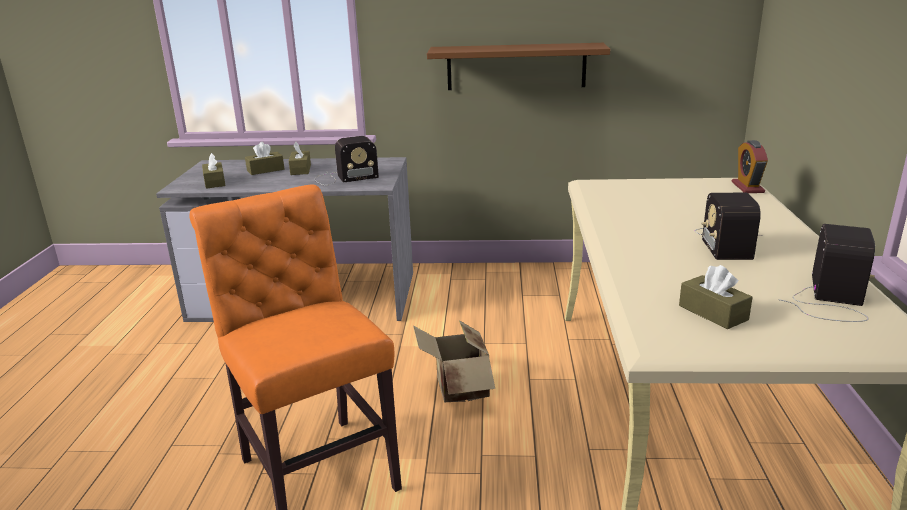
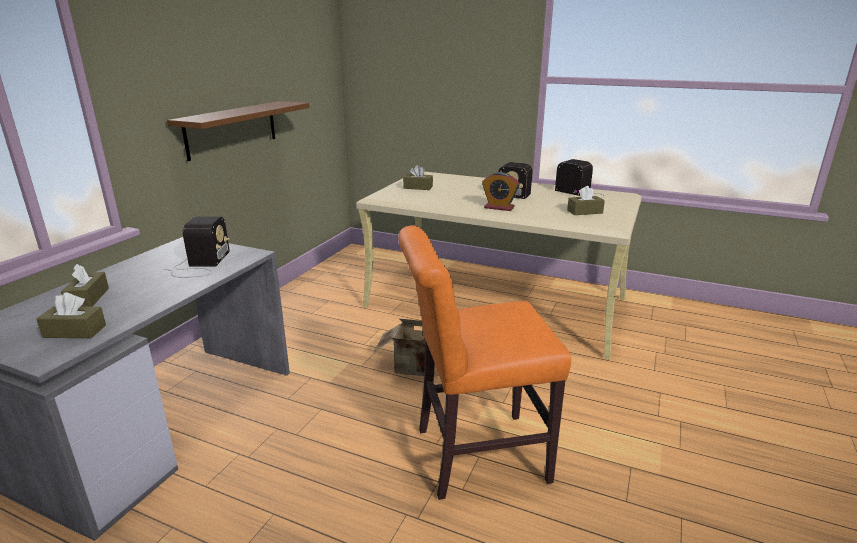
camera: 70 degrees left, 0 degrees up
brown tissue box [289,142,311,175] -> brown tissue box moved to [403,165,433,190]
alarm clock [732,140,768,193] -> alarm clock moved to [482,172,519,211]

